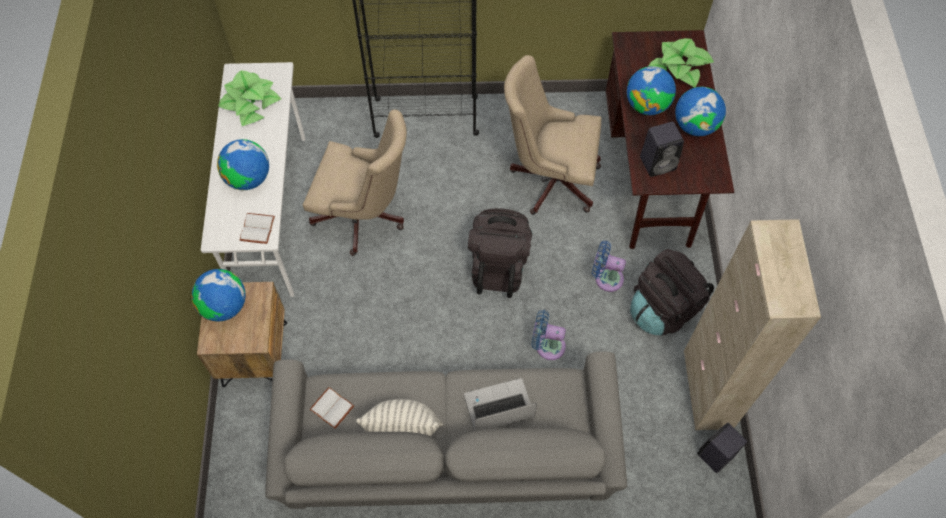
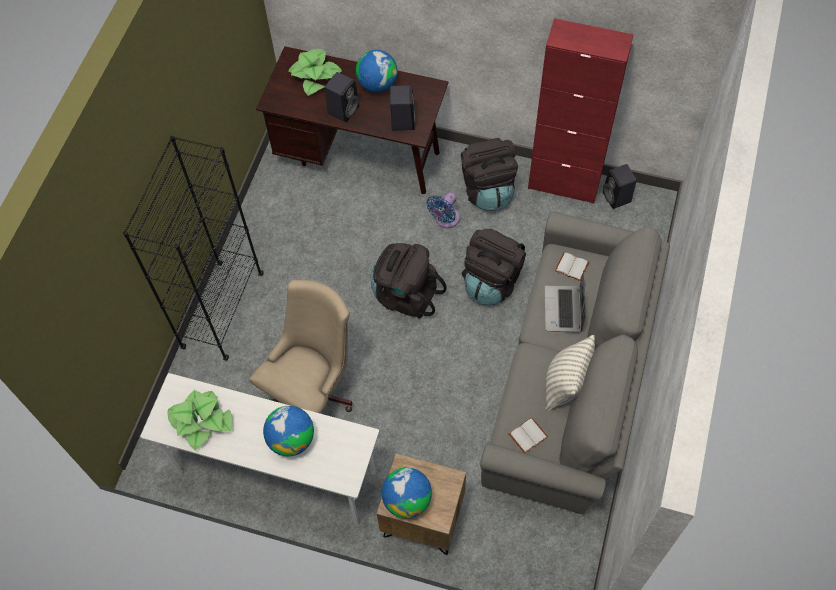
camera: 70 degrees left, 0 degrees up
white book [240,213,275,244] -> white book moved to [555,252,589,281]
beige office chair [504,55,602,215] -> none
blue fan [532,310,566,360] -> black backpack [462,229,526,305]
globe [627,66,676,115] -> black speaker [325,72,359,122]
beige cabinet [684,219,821,430] -> red cabinet [528,18,634,204]

